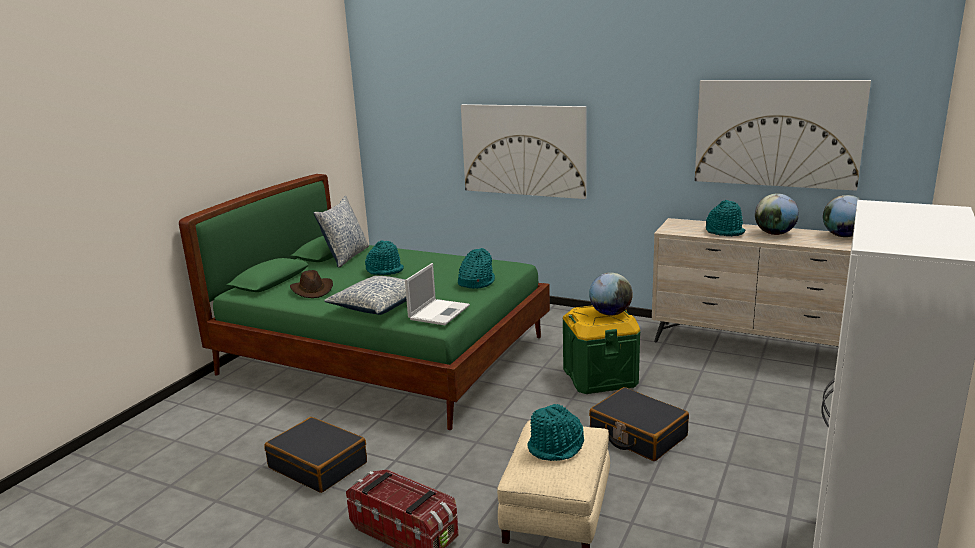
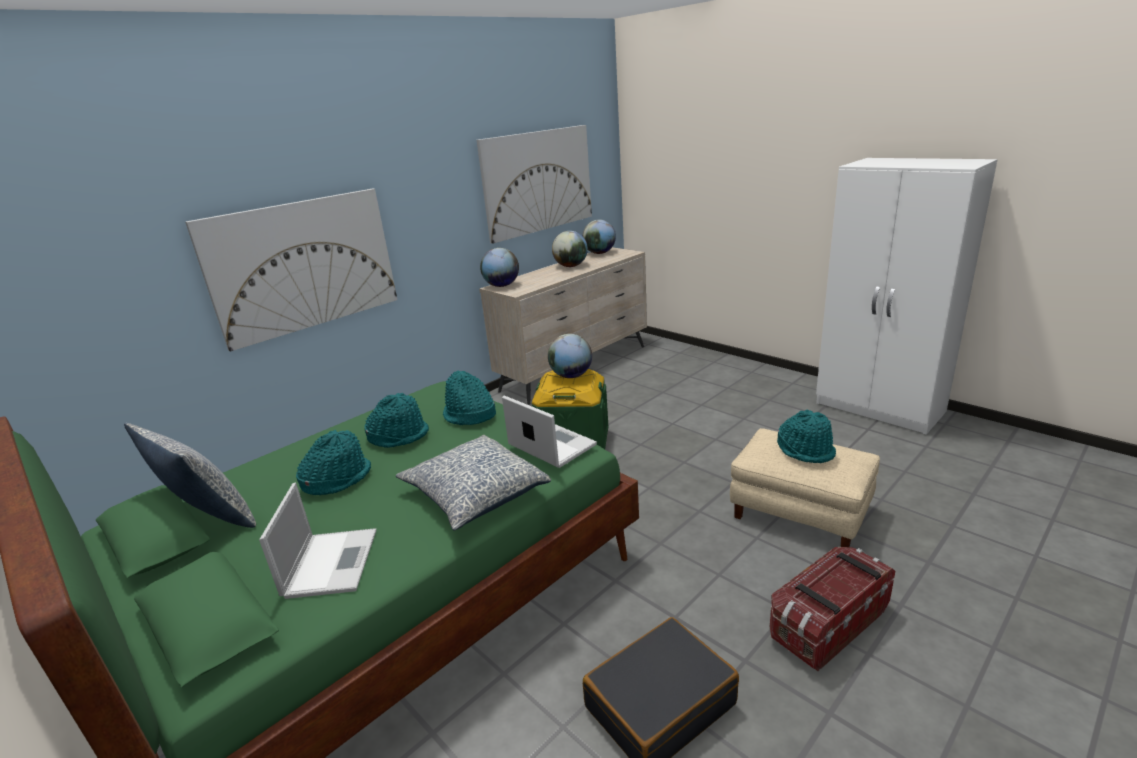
camera: 70 degrees left, 5 degrees up
brown hat [290,270,333,298] -> laptop [259,482,377,599]
black suitcase [589,387,689,461] -> none
turquoise hat [706,200,745,236] -> turquoise hat moved to [364,393,429,448]
none -> globe [480,248,519,287]

